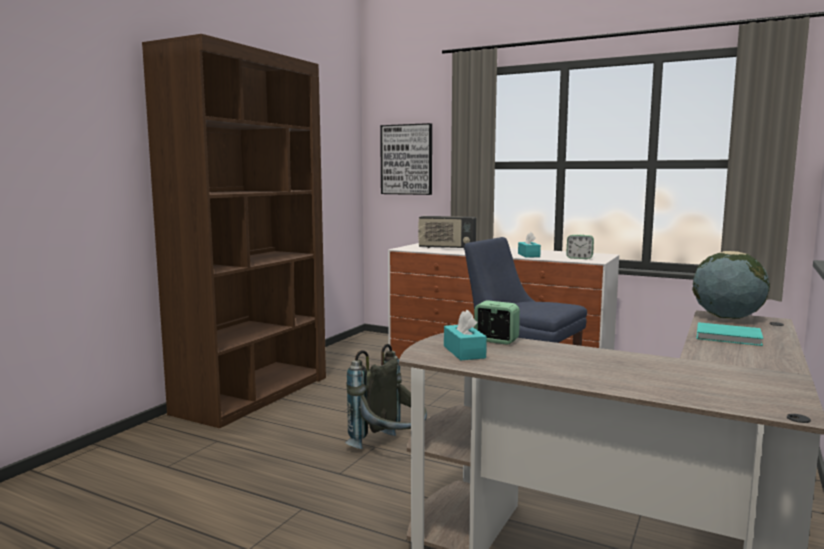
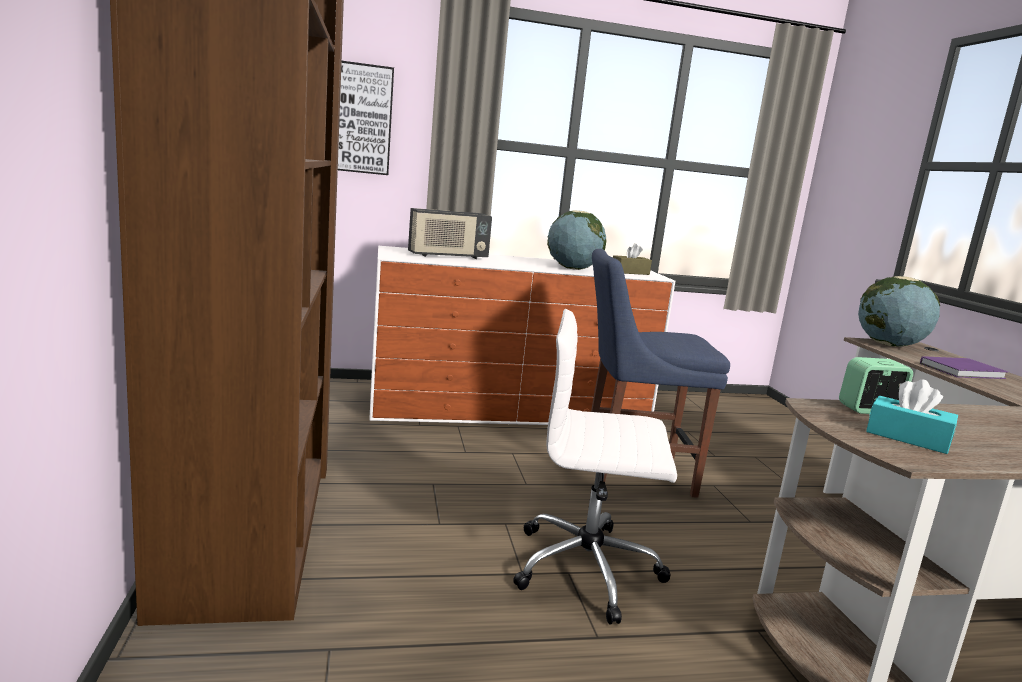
camera: 40 degrees left, 5 degrees up
grey backpack [345,344,427,449] -> white office chair [513,309,677,624]
turquoise tissue box [518,232,541,257] -> globe [547,210,606,270]
alarm clock [566,235,594,259] -> brown tissue box [613,243,652,275]
turquoise book [696,322,763,346] -> purple book [920,356,1008,379]

